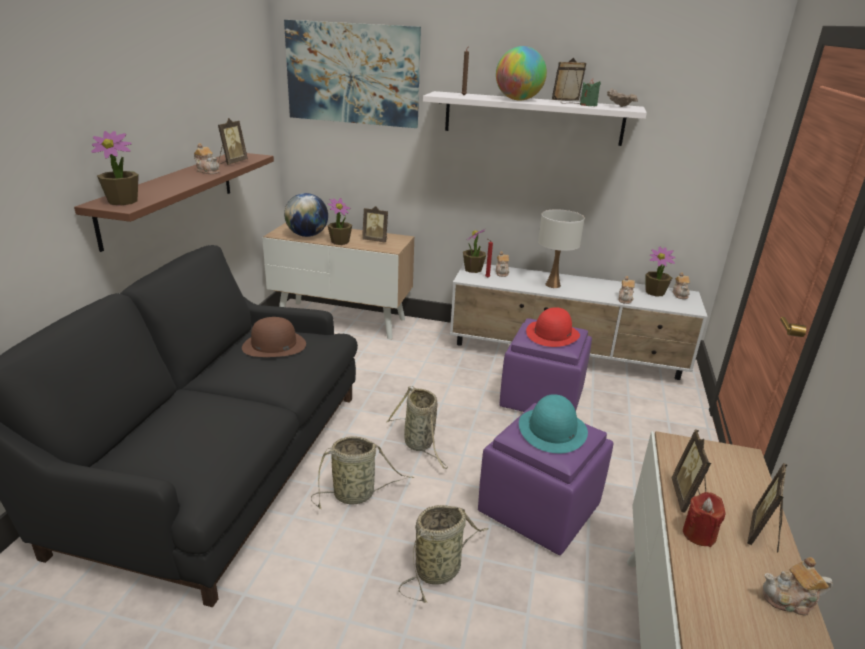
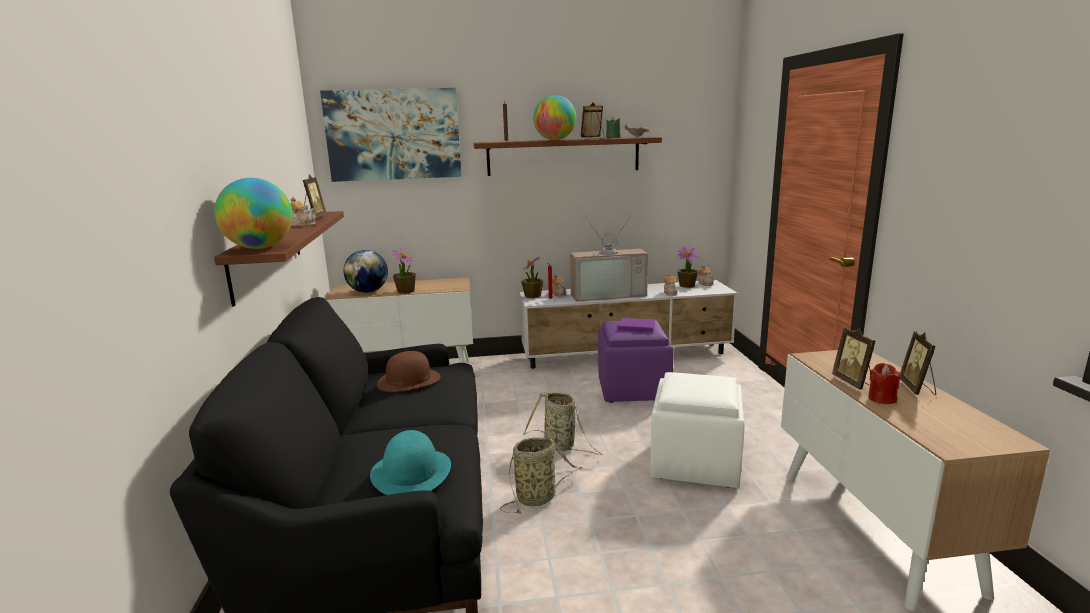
camera: 20 degrees left, 10 degrees down
potted plant [91,131,139,206] -> globe [214,178,293,249]
picture frame [362,206,388,243] -> none
basket [398,505,489,603] -> none
white shelf [423,91,647,146] -> brown shelf [474,137,662,176]
purple ottoman [478,403,613,555] -> white ottoman [650,372,745,488]
turquoise hat [519,394,588,453] -> turquoise hat moved to [370,430,451,495]
red hat [526,307,580,347] -> purple book [618,318,655,332]
white table lamp [538,209,585,288] -> television [570,215,648,301]
teapot [763,557,833,615] -> none

